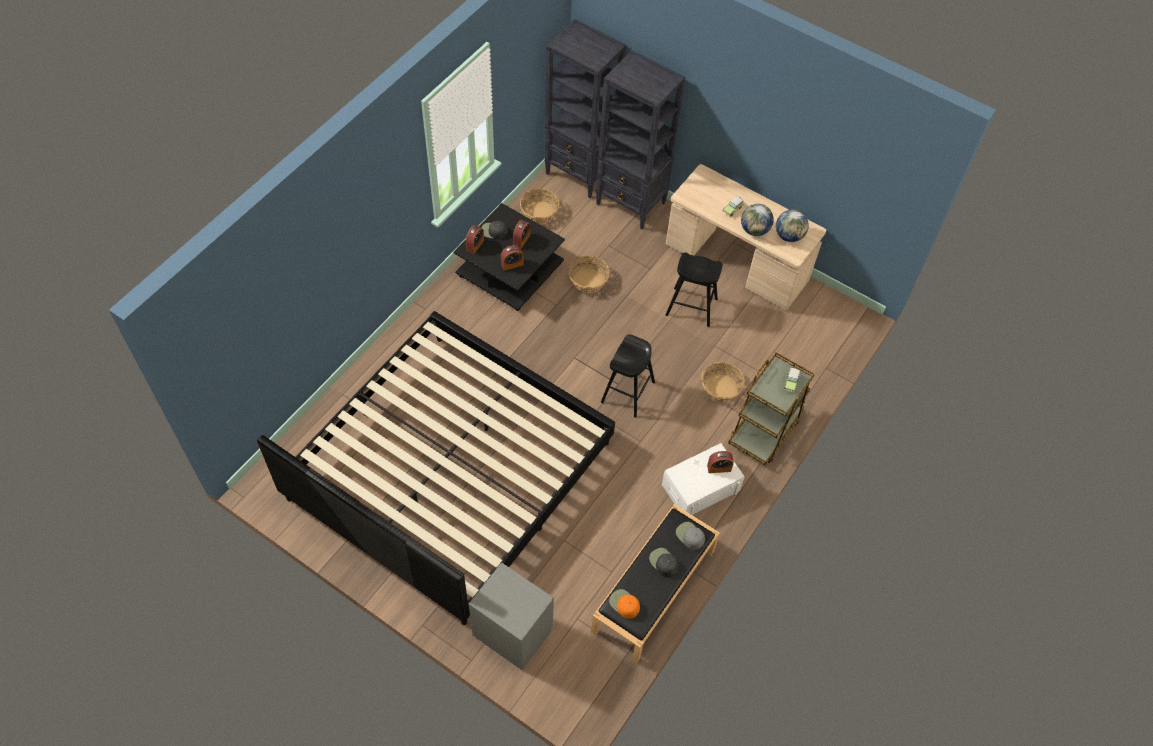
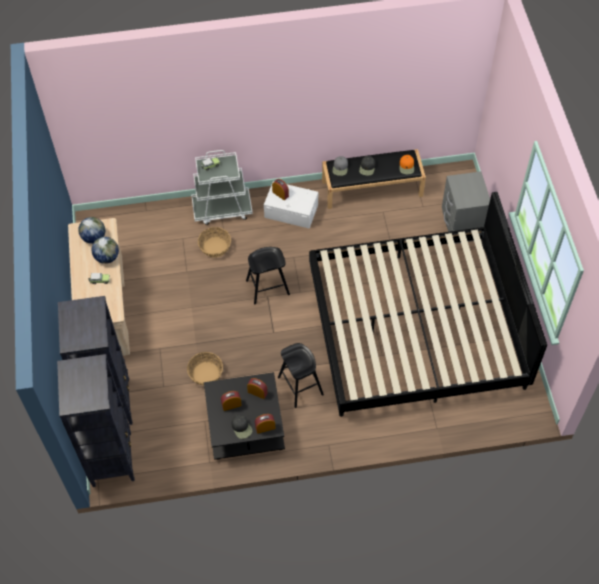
camera: 130 degrees left, 0 degrees up
basket [520,188,560,224] -> none
black stool [666,252,723,327] -> black stool moved to [278,343,324,408]
brown cart [728,352,815,465] -> white cart [191,150,253,225]

